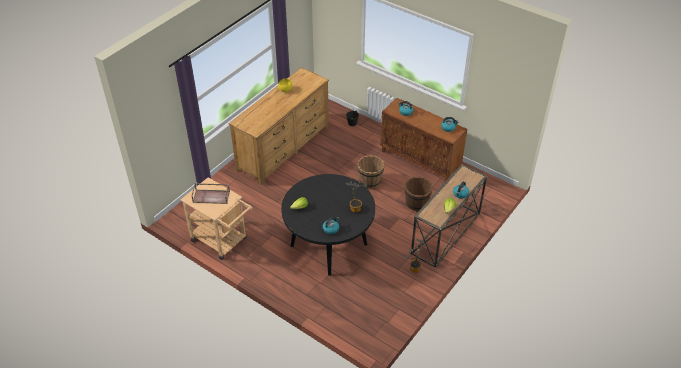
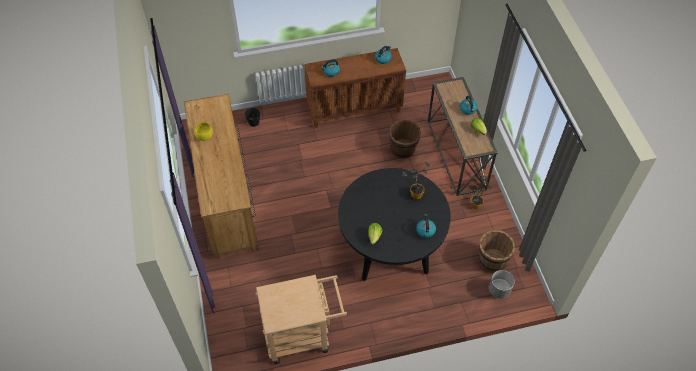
camera: 50 degrees left, 10 degrees up
brown tray [192,183,230,204] -> none
brown bucket [357,155,384,189] -> brown bucket moved to [479,230,516,272]
none -> grey planter [489,270,515,299]

